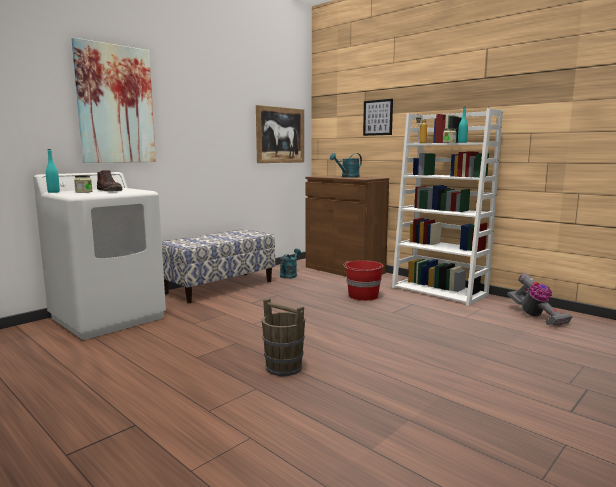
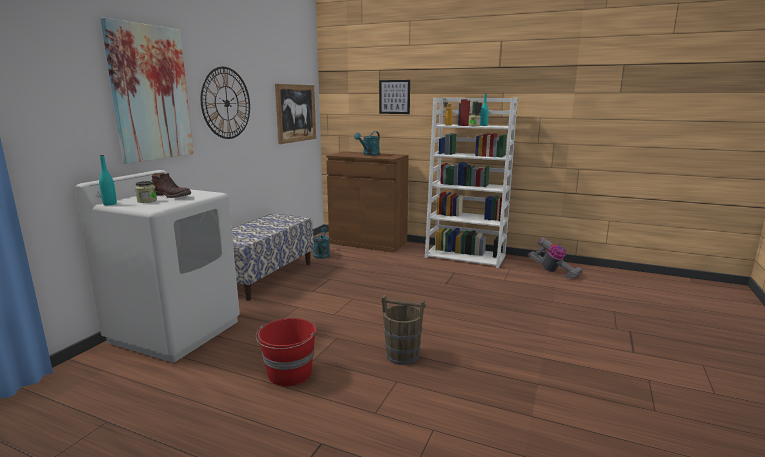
camera: 20 degrees left, 5 degrees up
red bucket [344,260,384,301] -> red bucket moved to [256,318,316,387]
none -> wall clock [201,67,250,139]

